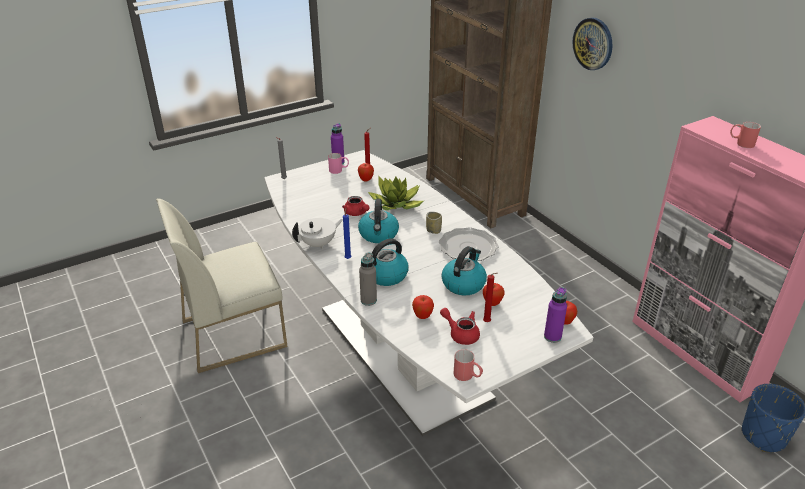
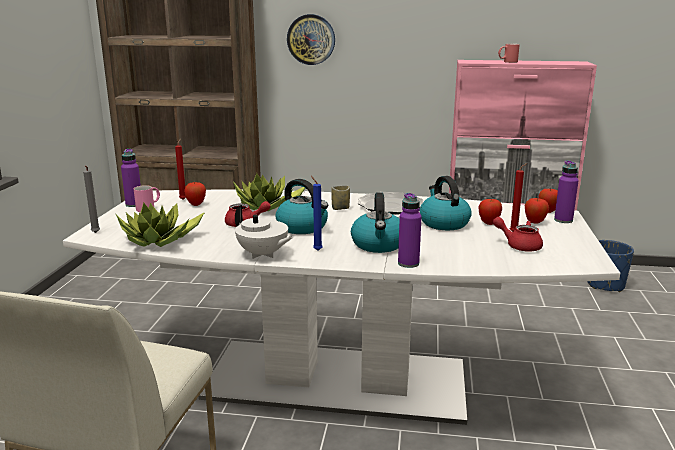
camera: 50 degrees left, 15 degrees down
white teapot [292,218,343,249] -> white teapot turned 120 degrees clockwise [235,205,293,259]
grey bottle [359,252,377,306] -> purple bottle [398,193,422,268]
apple [412,295,434,319] -> apple moved to [525,197,549,224]
red teapot [440,308,480,345] -> red teapot turned 45 degrees clockwise [493,217,543,252]
red mug [454,349,483,381] -> none
none -> potted plant [116,203,205,247]

